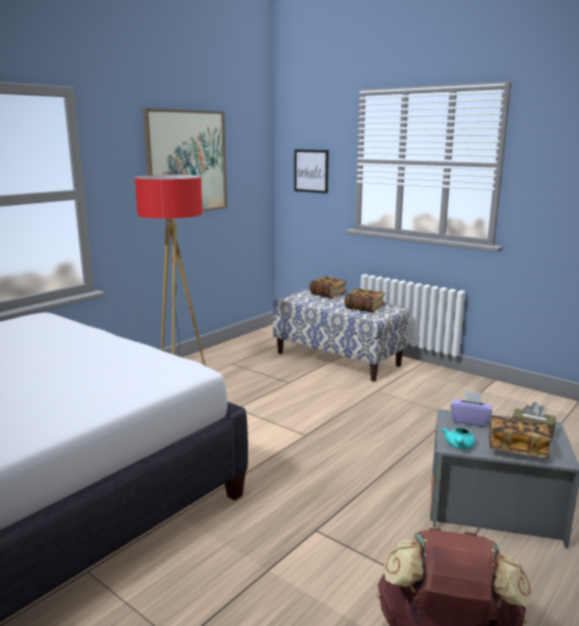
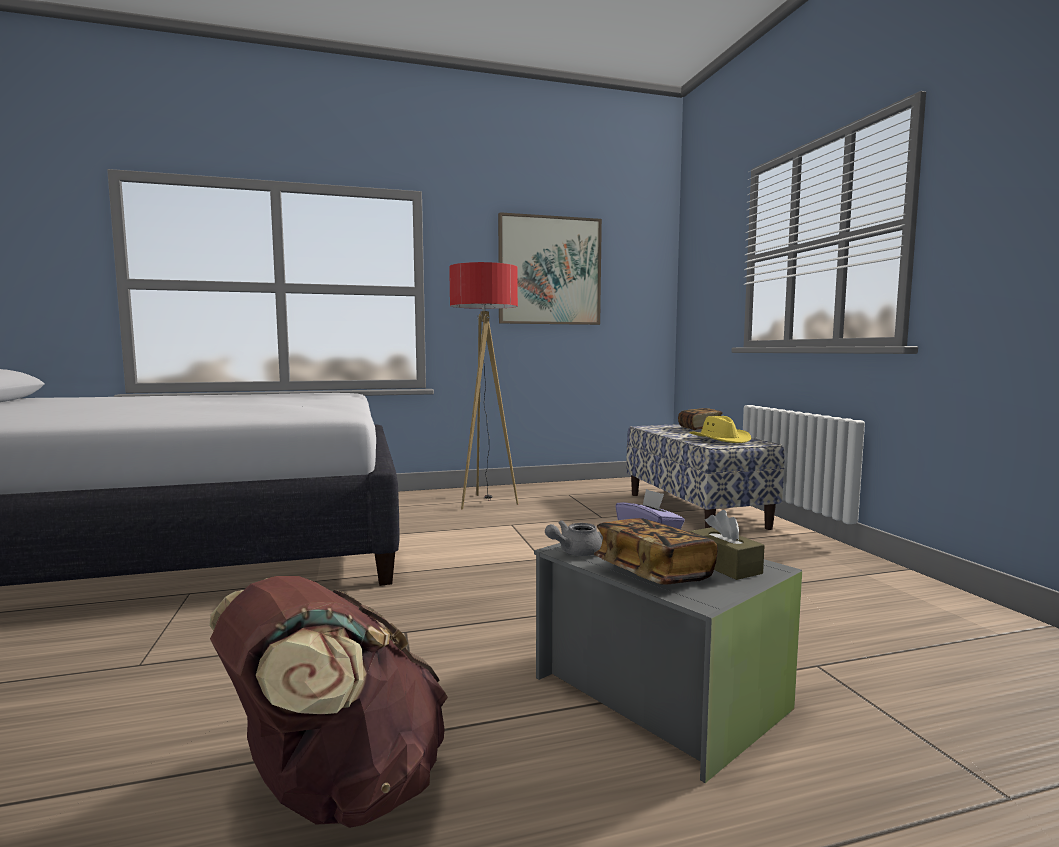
camera: 35 degrees right, 10 degrees down
picture [294,149,329,194] -> none
book [345,288,385,313] -> yellow hat [689,416,751,443]
turquoise teapot [441,425,475,449] -> grey teapot [545,520,602,556]

